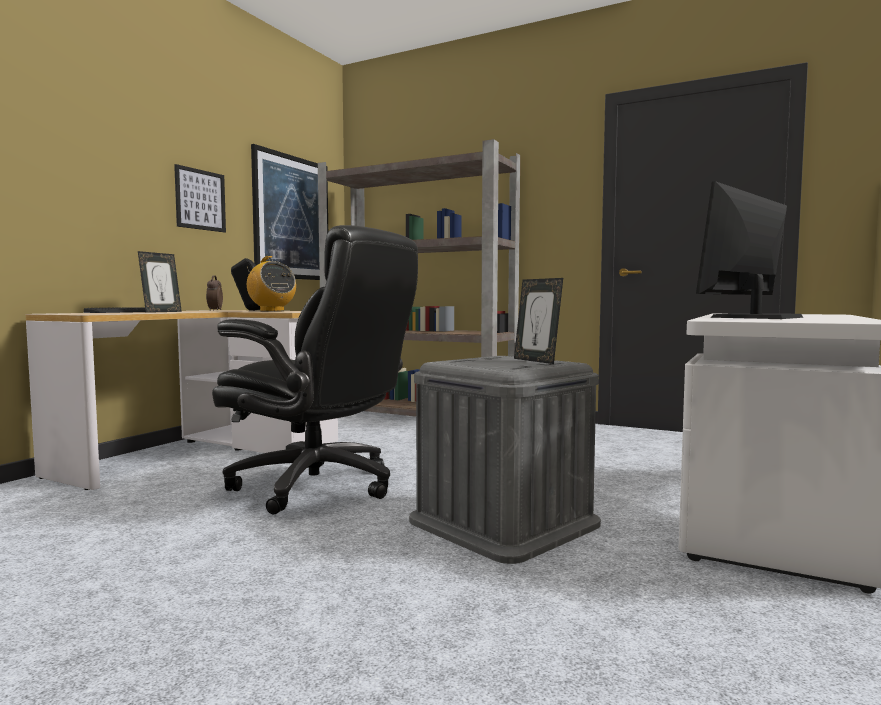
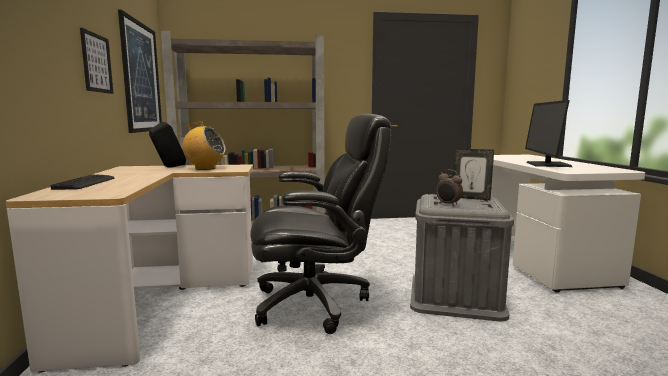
camera: 35 degrees left, 5 degrees up
picture frame [138,251,182,313] -> none
alarm clock [206,275,223,311] -> alarm clock moved to [436,170,463,206]

